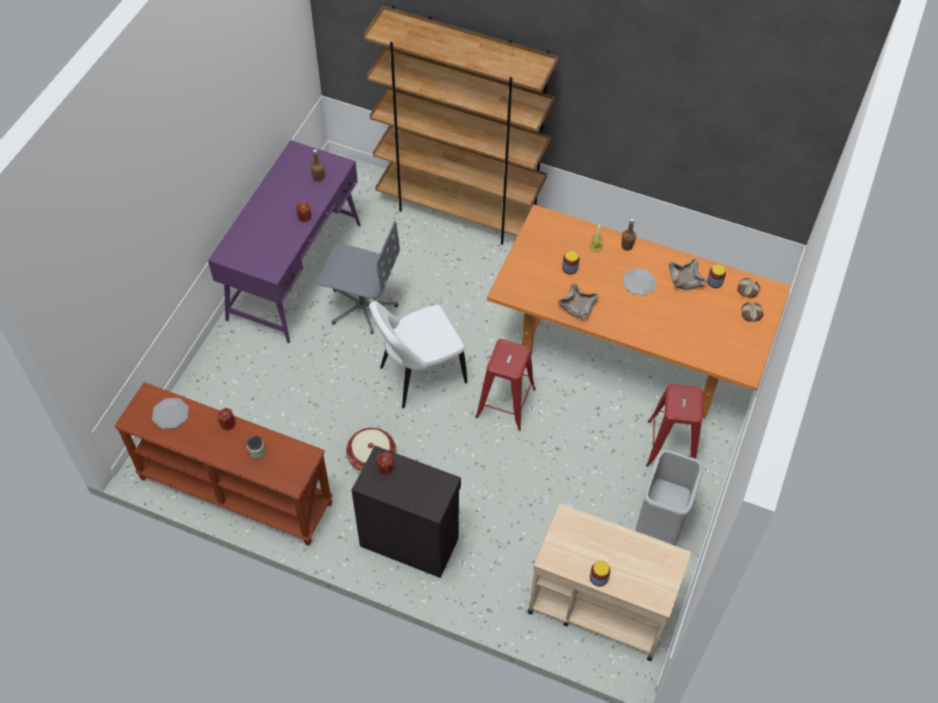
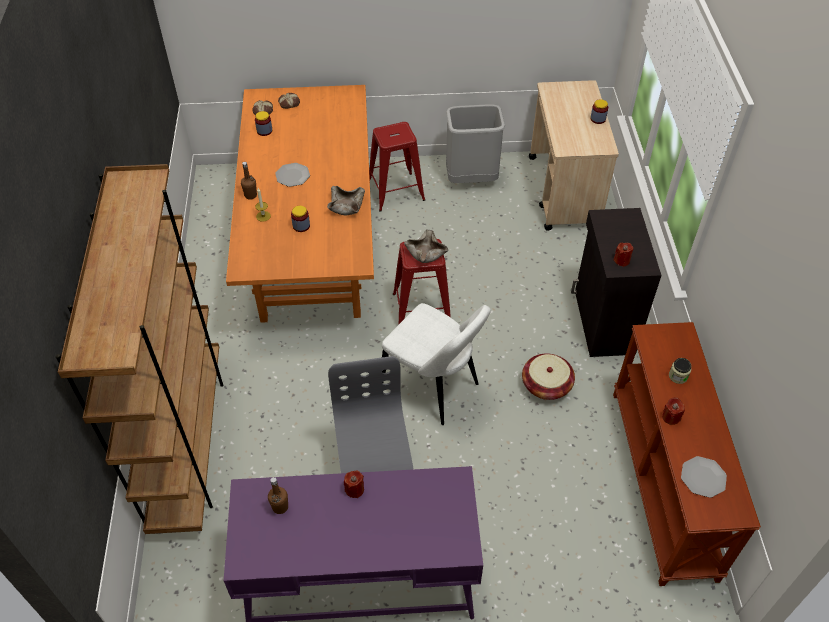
camera: 115 degrees left, 5 degrees down
beige bowl [669,259,706,290] -> beige bowl moved to [404,230,448,263]

